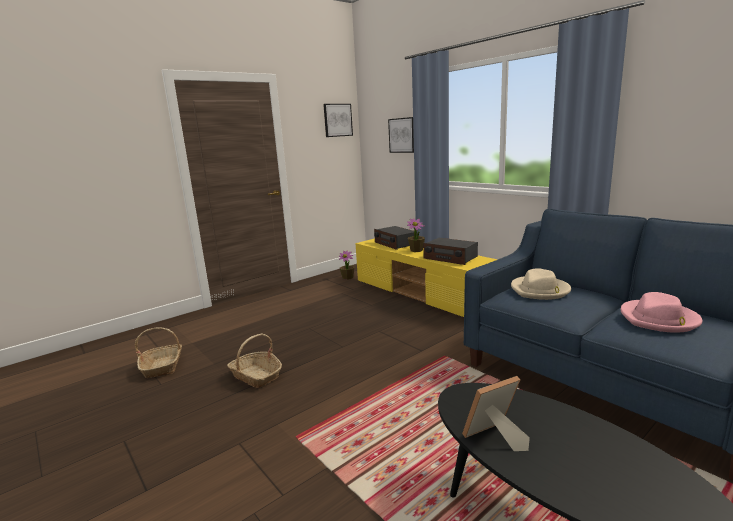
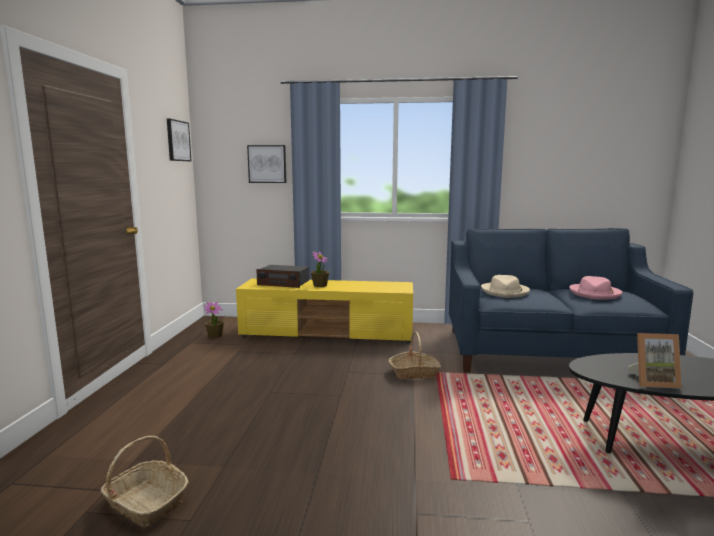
camera: 45 degrees left, 5 degrees down
basket [227,334,282,388] -> basket moved to [389,331,441,379]
radio [423,238,478,265] -> none
picture frame [462,376,530,451] -> picture frame turned 105 degrees counterclockwise [628,333,682,389]

